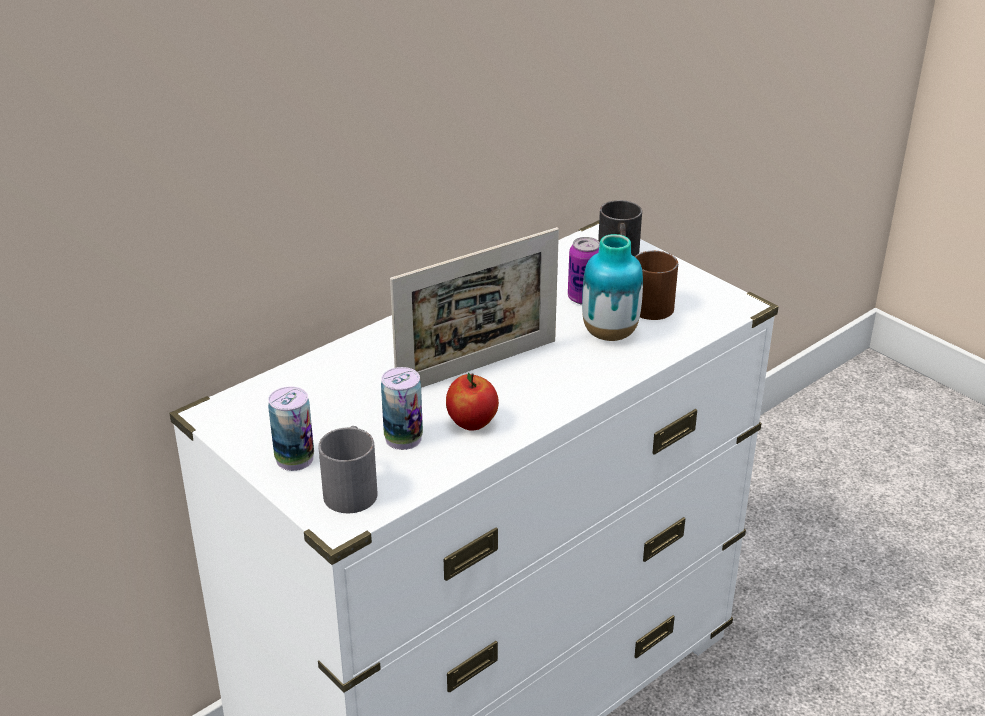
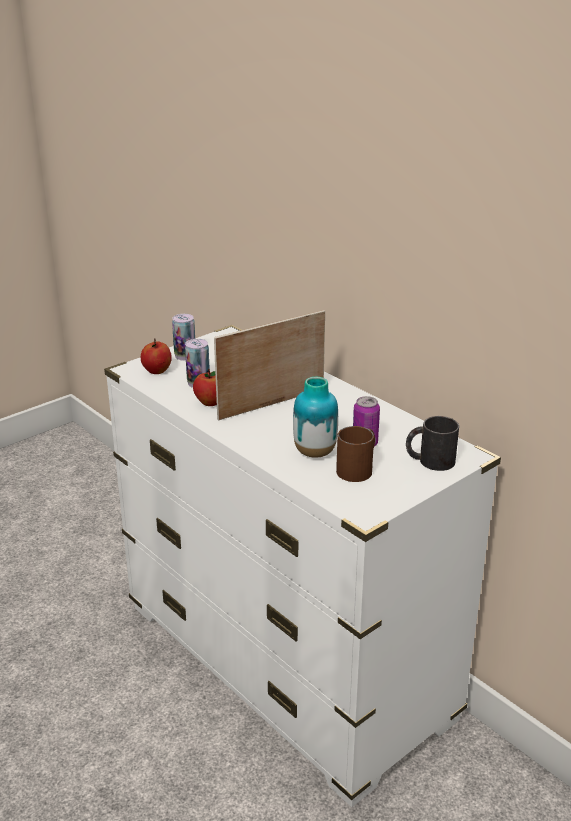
camera: 90 degrees right, 5 degrees down
grey mug [318,426,378,513] -> apple [141,338,172,374]
picture frame [390,227,559,388] -> picture frame turned 90 degrees clockwise [214,310,325,421]

